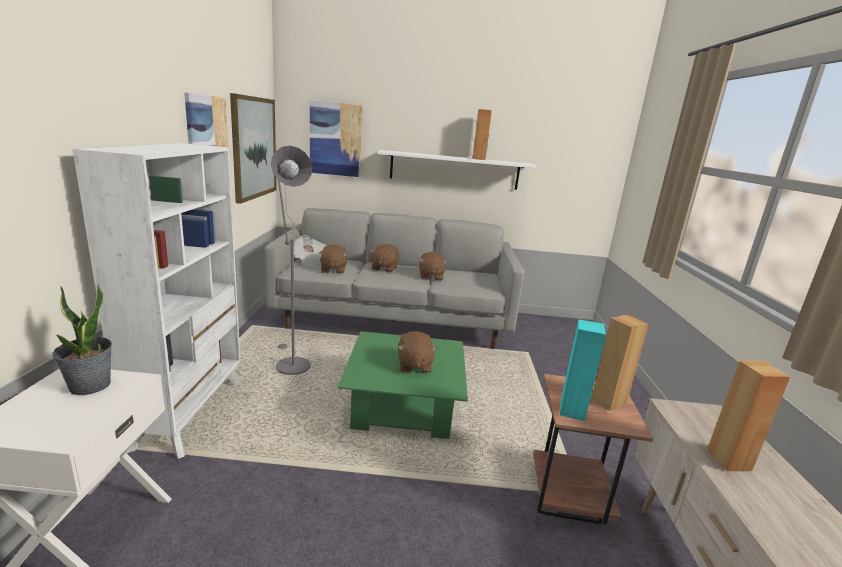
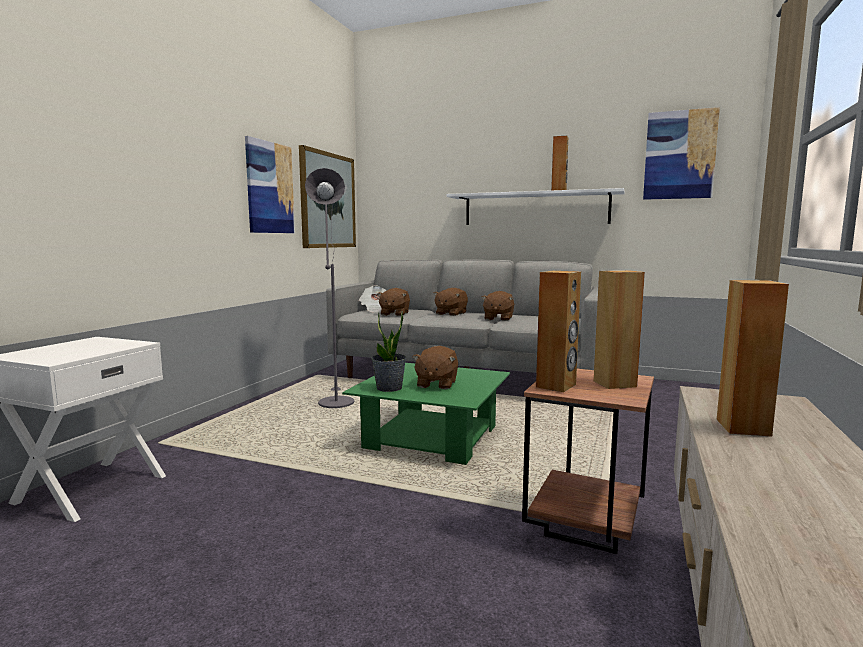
camera: 20 degrees right, 10 degrees down
potted plant [52,284,112,395] -> potted plant moved to [371,311,406,392]
white bookcase [73,143,241,459] -> none
picture [310,100,363,177] -> picture moved to [643,107,720,200]
turquoise speaker [560,319,606,421] -> brown speaker [536,271,581,392]

